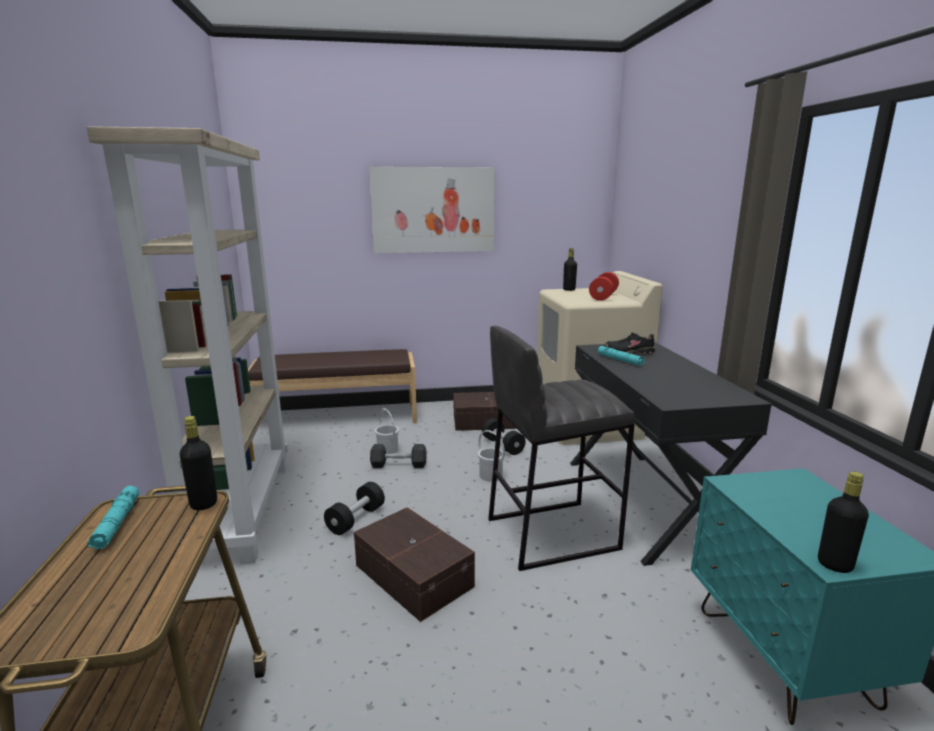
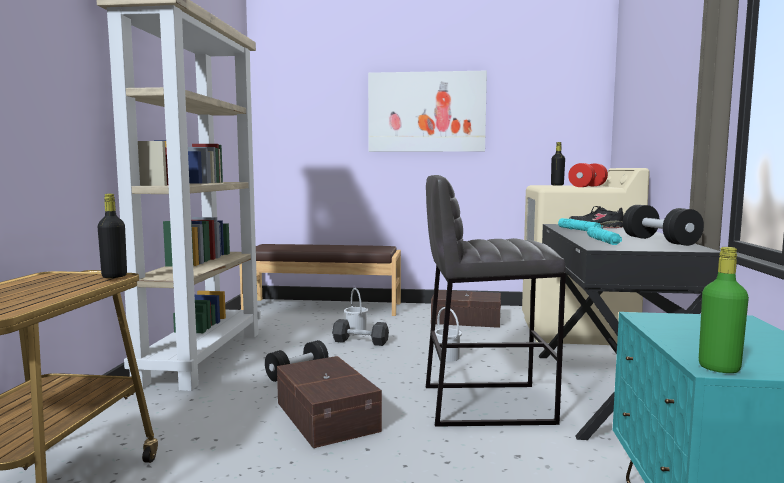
camera: 15 degrees right, 10 degrees down
turquoise flashlight [87,486,139,549] -> turquoise flashlight moved to [587,227,622,245]
black dumbbell [482,418,526,455] -> black dumbbell moved to [623,205,704,246]
black bottle [818,472,869,573] -> green bottle [699,247,749,373]

